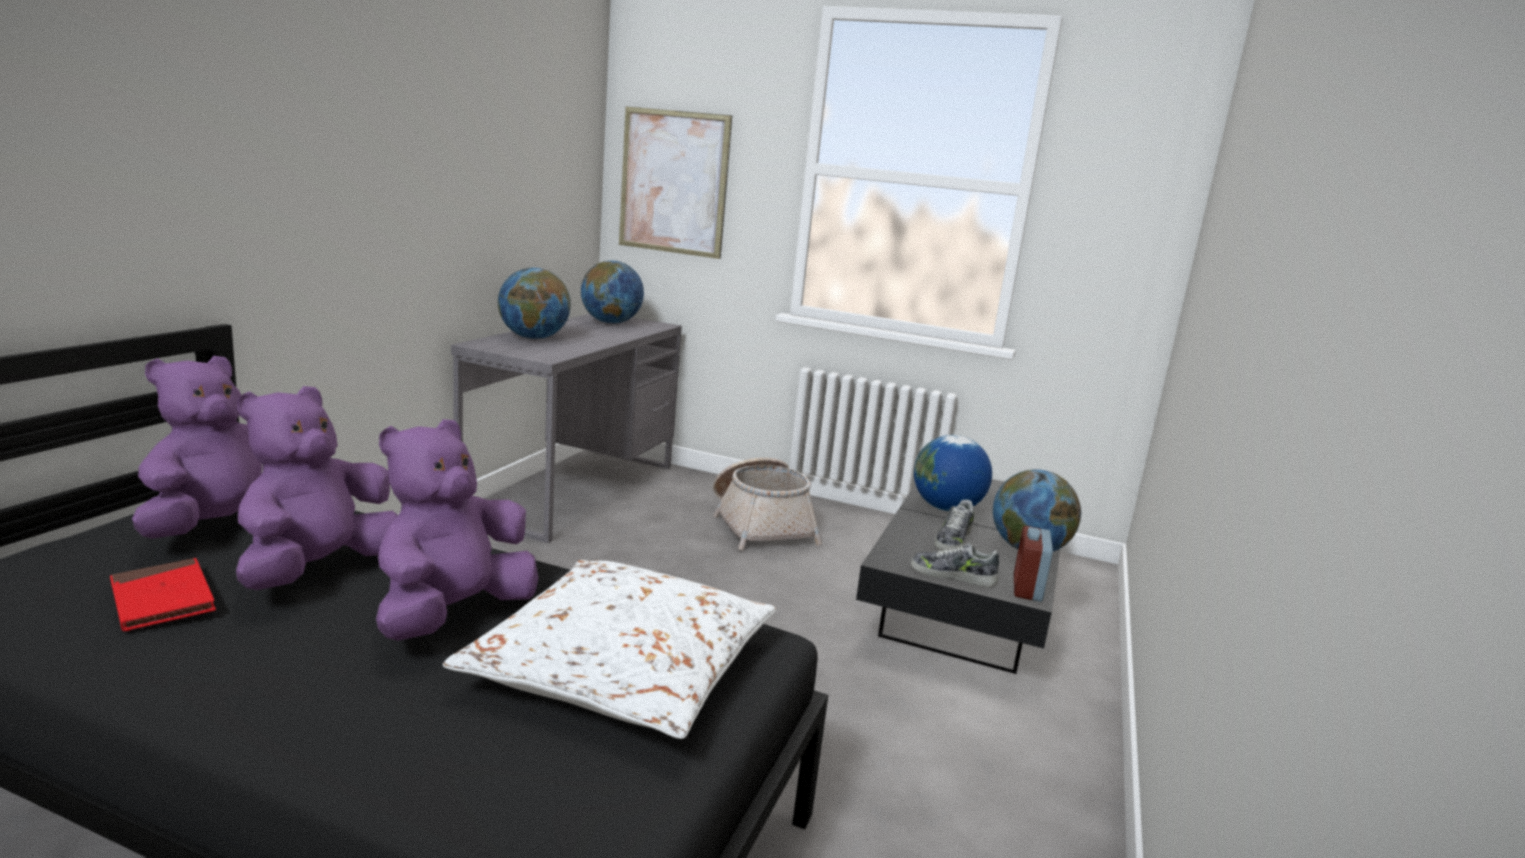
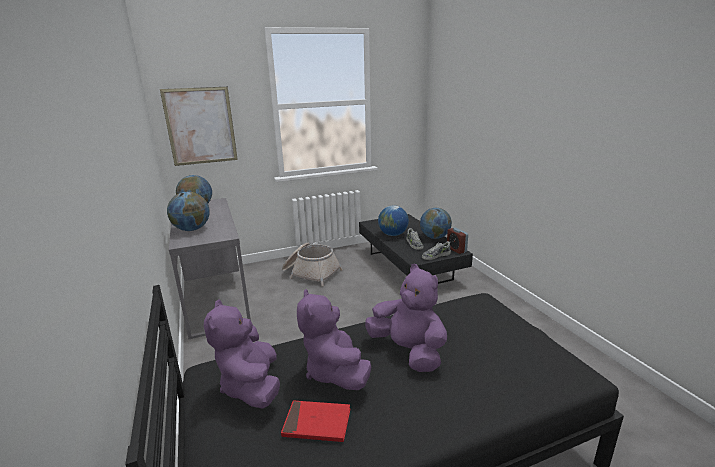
camera: 40 degrees left, 5 degrees up
purple plush toy [376,419,538,641] -> purple plush toy turned 150 degrees clockwise [365,264,447,372]
white pillow [443,560,776,739] -> none

